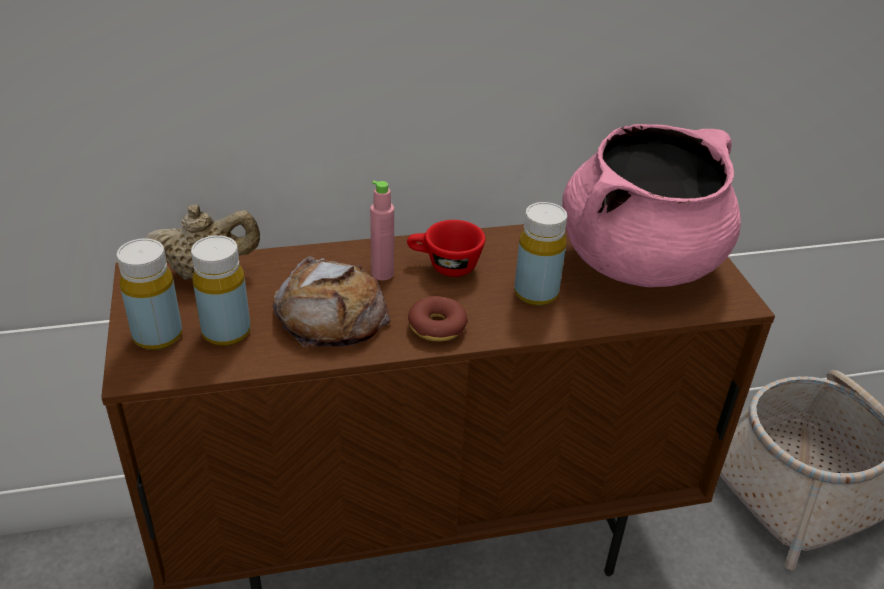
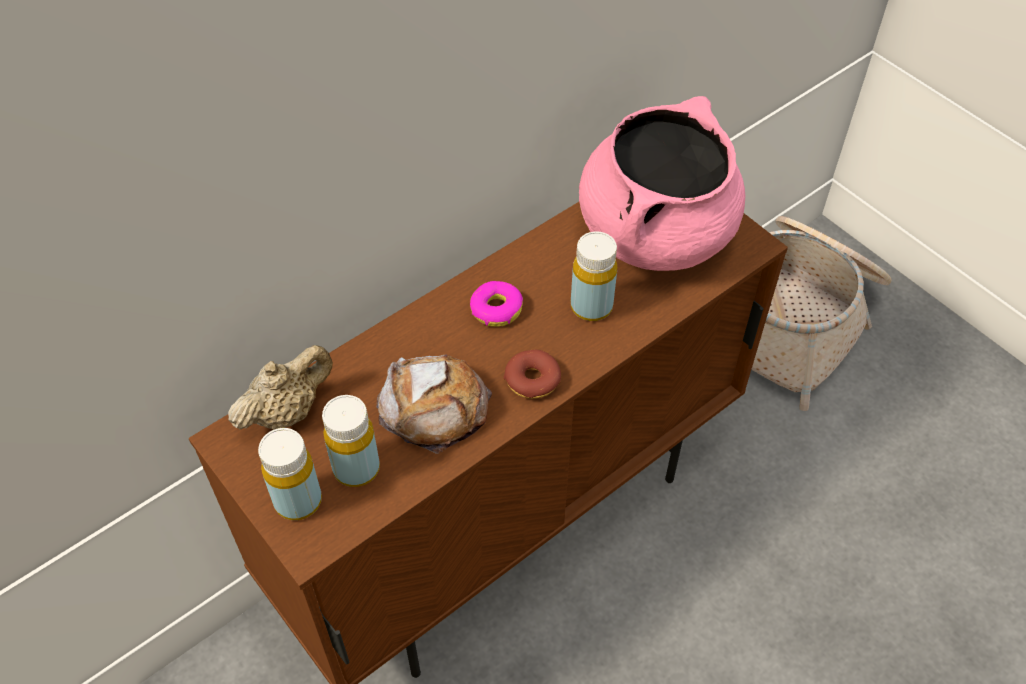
camera: 25 degrees left, 15 degrees up
pink bottle [370,181,394,280] -> none
red cup [407,220,485,277] -> donut [470,281,523,327]

